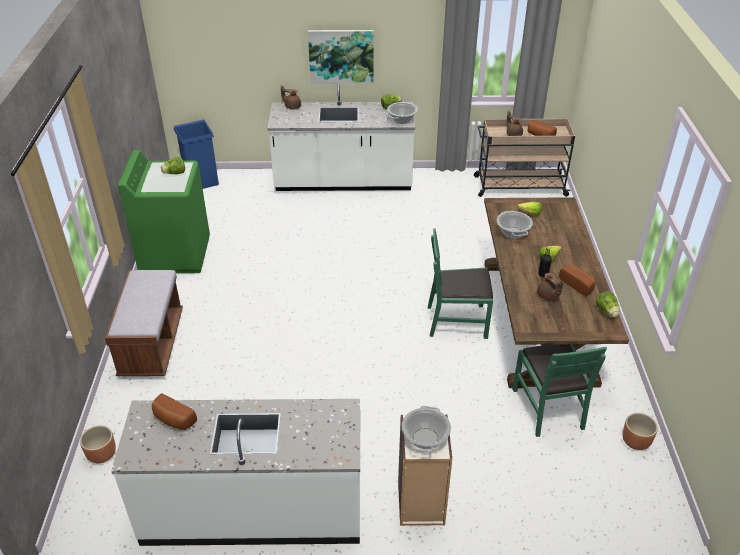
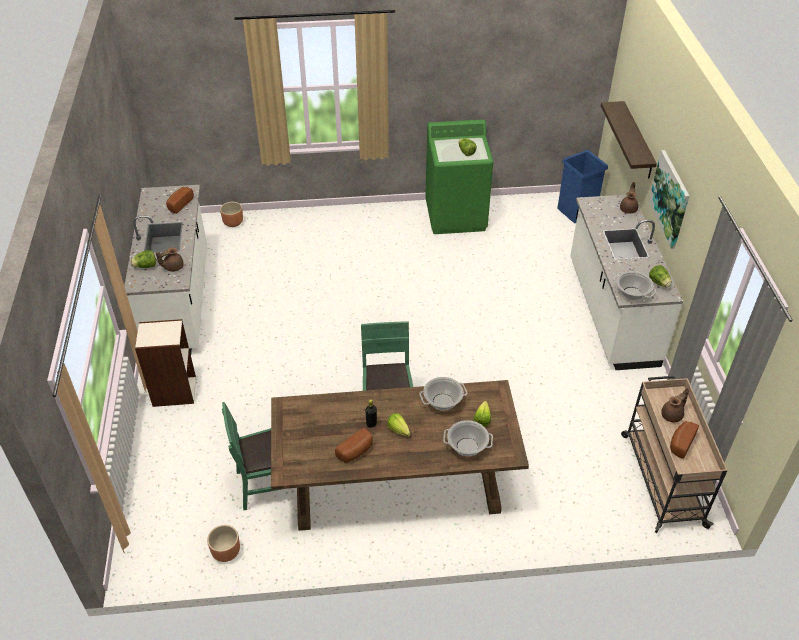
camera: 85 degrees right, 5 degrees up
brown bench [105,270,183,376] -> none
cooking pot [402,406,451,452] -> cooking pot moved to [443,420,493,456]
brown teapot [537,273,563,300] -> brown teapot moved to [156,247,184,272]
lettuce [596,291,619,317] -> lettuce moved to [130,250,156,268]
none -> shelf [601,101,657,178]

